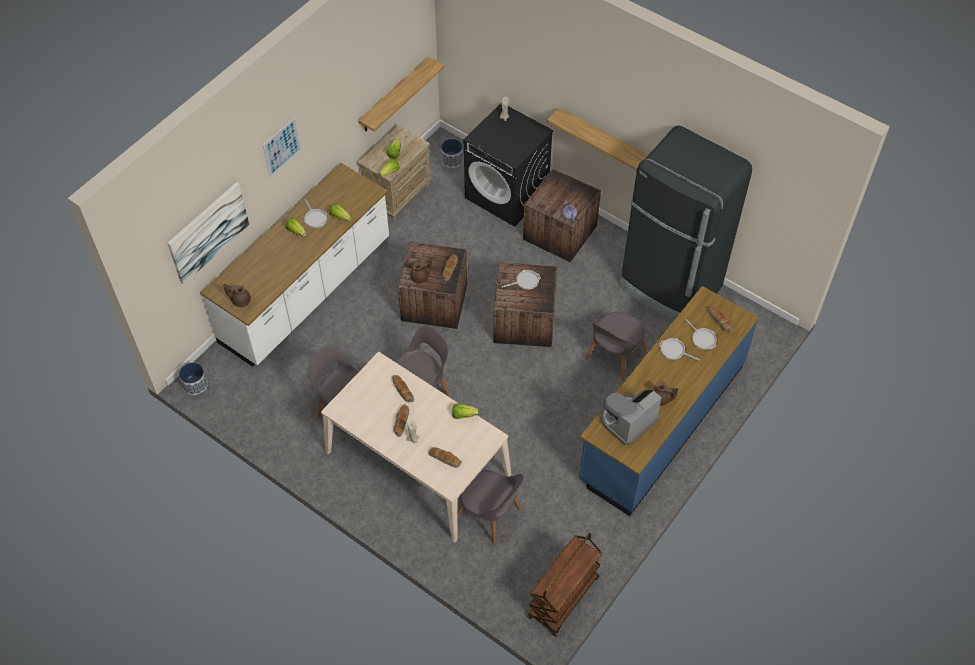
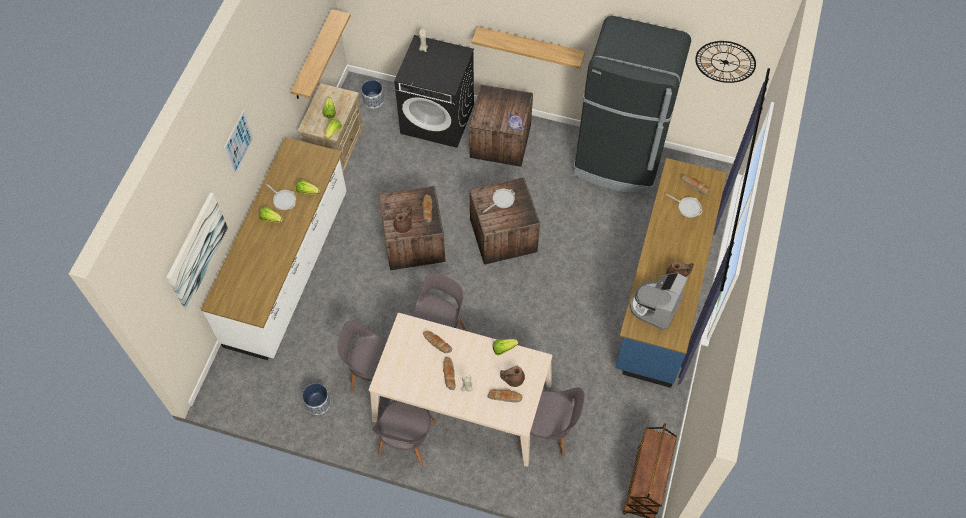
camera: 20 degrees left, 5 degrees up
planter [179,363,208,395] -> planter moved to [302,383,331,415]
brown teapot [223,284,251,307] -> brown teapot moved to [500,366,525,387]
grey chair [585,312,646,381] -> grey chair moved to [372,401,436,466]
frying pan [659,338,701,361] -> none
none -> wall clock [695,41,756,83]

